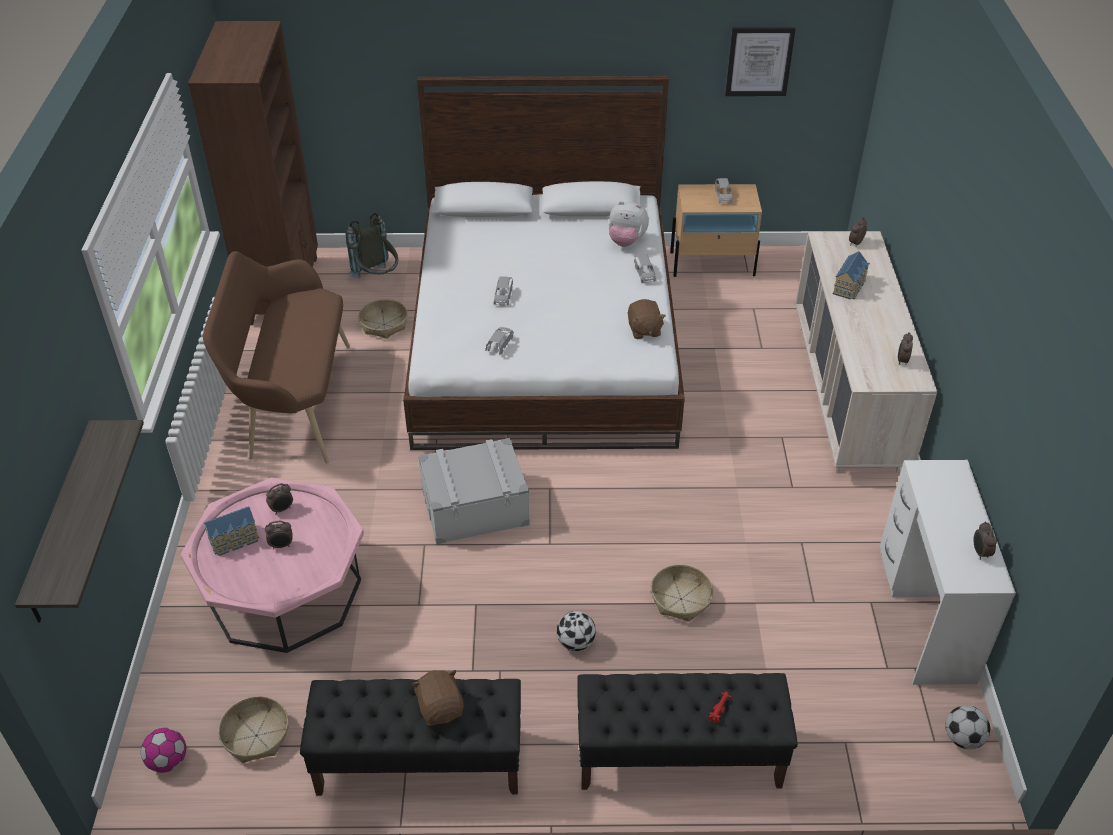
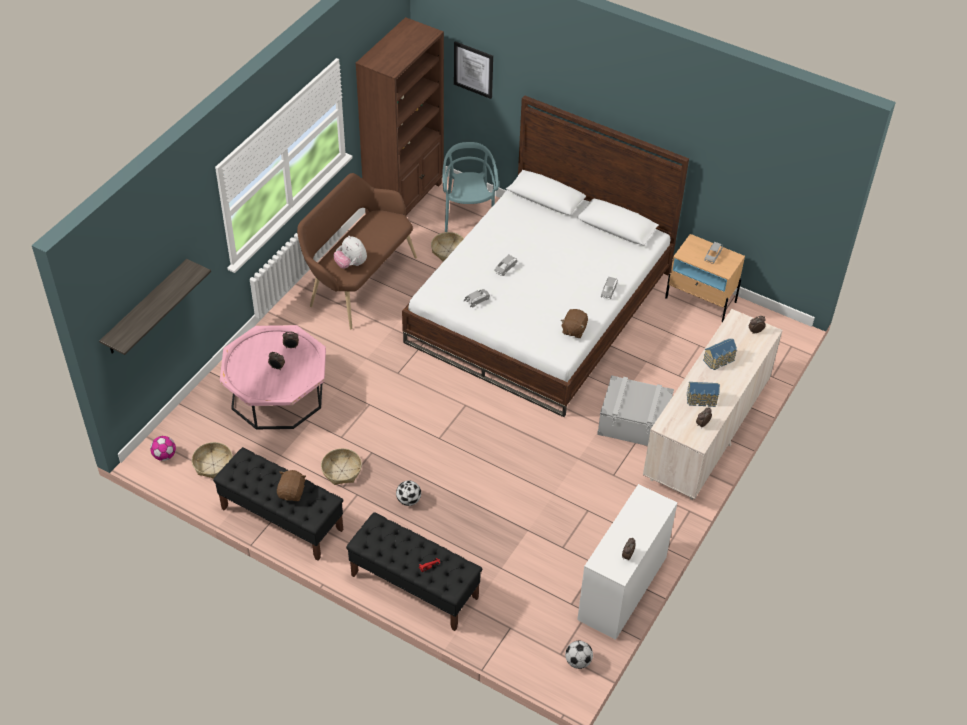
camera: 30 degrees right, 5 degrees up
toy house [204,507,259,556] -> toy house moved to [687,382,720,407]
grey backpack [345,213,399,278] -> turquoise chair [442,142,499,232]
grey storage box [418,438,530,544] -> grey storage box moved to [597,375,674,446]
plush toy [609,201,649,247] -> plush toy moved to [334,236,367,269]
basket [651,564,713,622] -> basket moved to [321,448,362,485]
picture [725,27,796,96] -> picture moved to [454,41,493,99]

